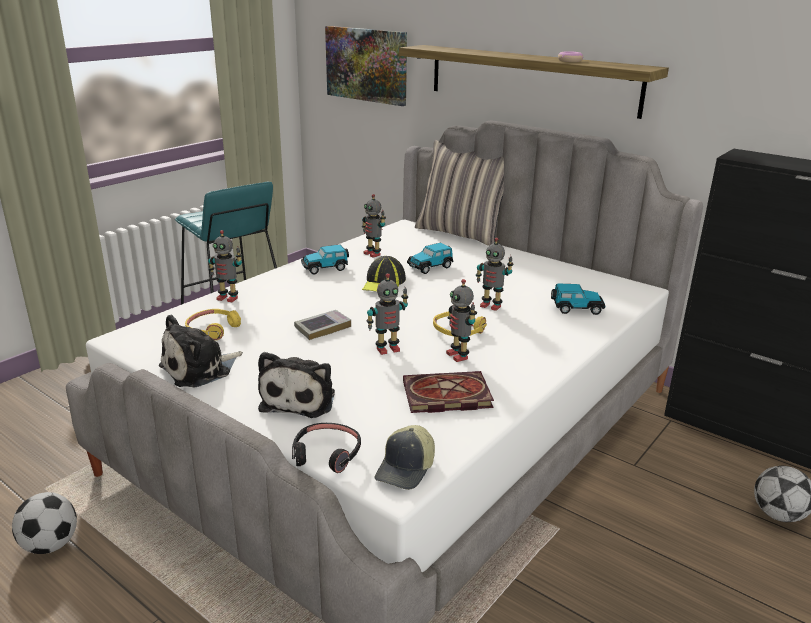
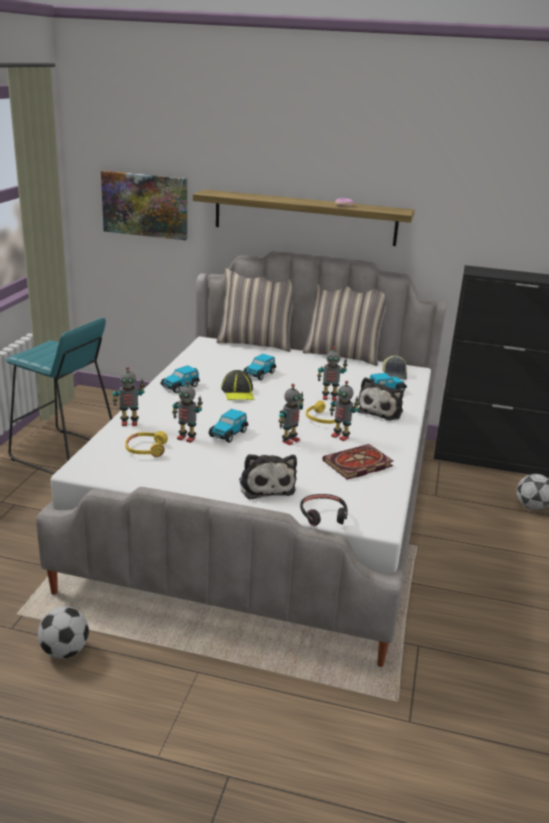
camera: 25 degrees left, 0 degrees up
plush toy [159,314,243,387] -> plush toy moved to [357,377,404,420]
book [294,310,351,340] -> toy car [209,409,248,443]
toy robot [362,194,386,258] -> toy robot moved to [172,381,203,443]
cap [375,425,435,490] -> cap moved to [382,355,407,380]
none -> pillow [303,285,386,366]

